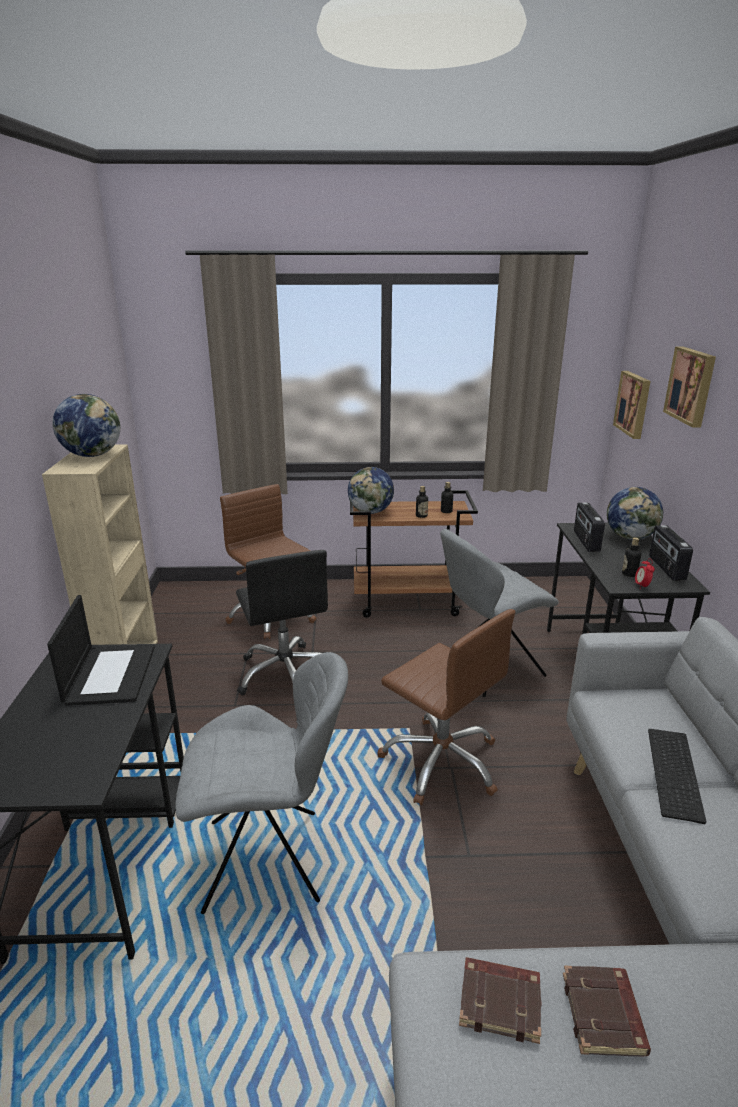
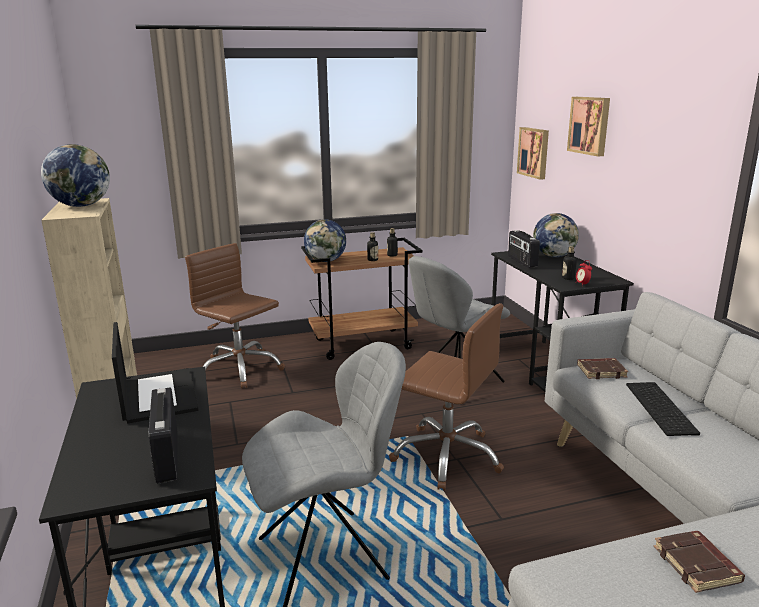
camera: 15 degrees left, 5 degrees down
black office chair [236,550,328,696] -> none
brown book [459,957,541,1044] -> brown book moved to [577,358,628,379]
radio [649,525,693,581] -> radio moved to [148,387,178,484]

